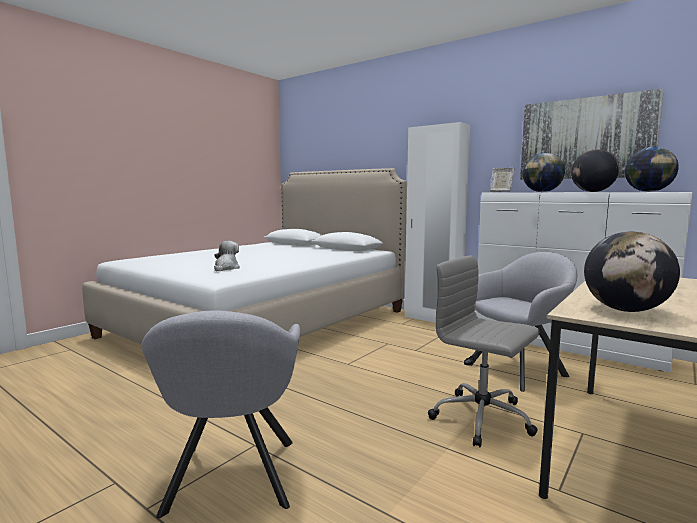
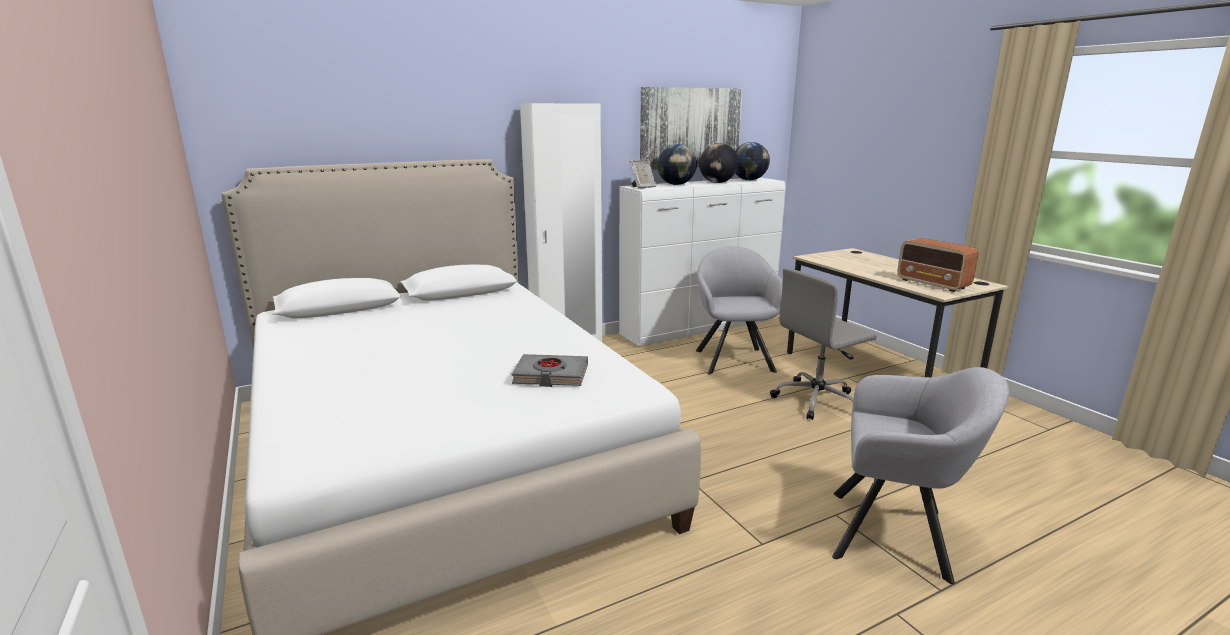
camera: 65 degrees left, 10 degrees up
plush toy [214,241,240,271] -> grey book [511,354,588,387]
globe [584,232,680,312] -> radio [898,238,978,292]

